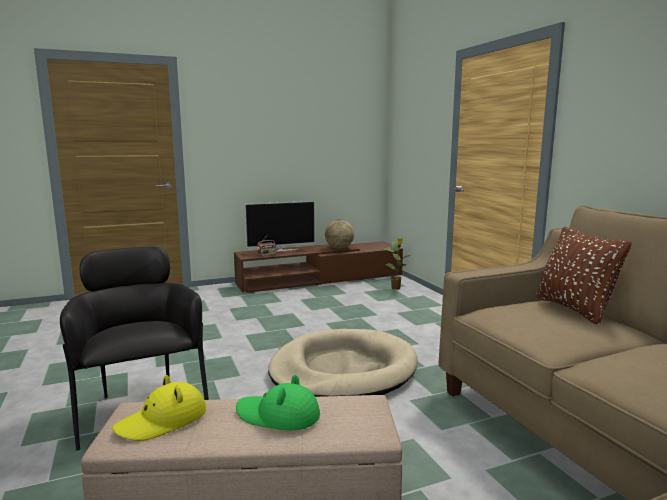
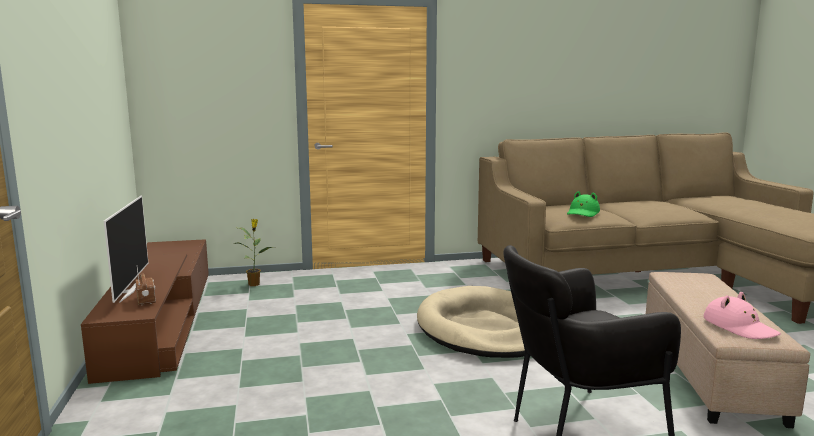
camera: 80 degrees left, 0 degrees up
yellow hat [112,375,206,441] -> pink hat [704,292,781,339]
green hat [236,375,320,431] -> green hat moved to [567,191,600,217]
globe [325,219,354,249] -> none
brown pillow [536,227,632,325] -> none

